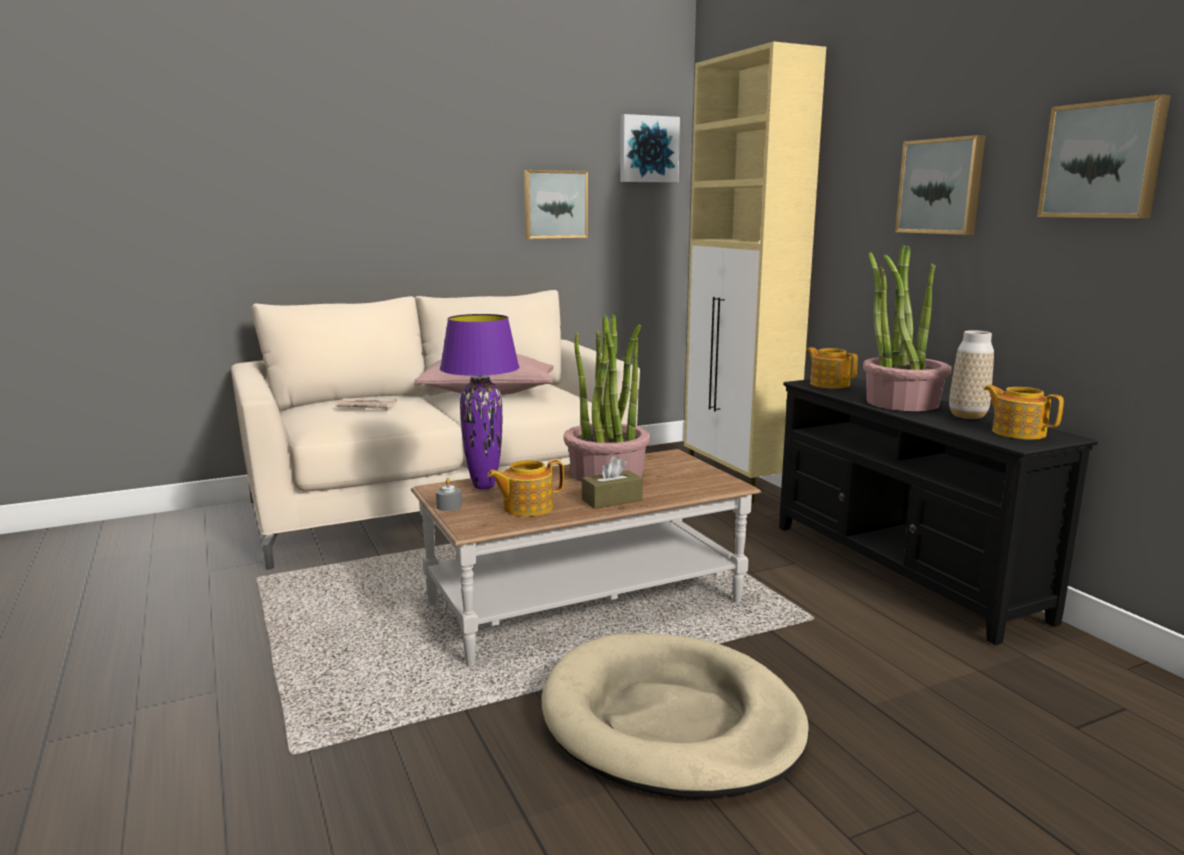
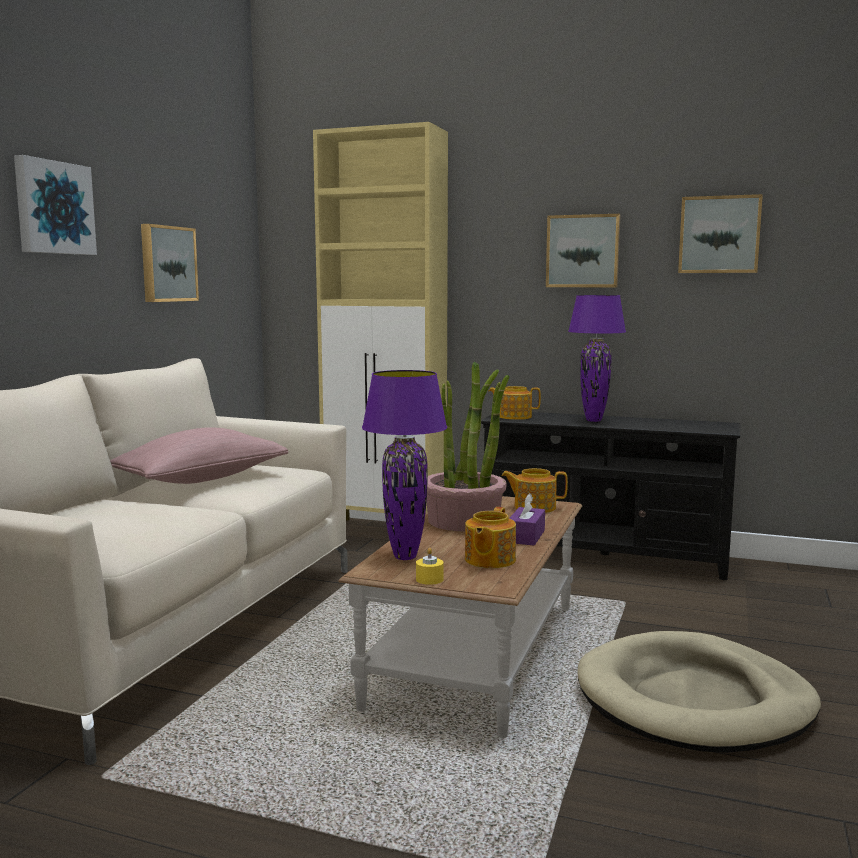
camera: 45 degrees left, 5 degrees down
newspaper [336,398,397,411] -> none
grey candle [436,478,462,511] -> yellow candle [416,548,444,585]
brown tissue box [582,456,643,509] -> purple tissue box [509,493,545,545]
picture [620,114,680,183] -> picture moved to [14,155,97,255]
potted plant [863,245,952,411] -> purple table lamp [568,295,626,422]
vase [949,330,994,419] -> none
teapot [984,385,1064,440] -> teapot moved to [501,468,568,513]

